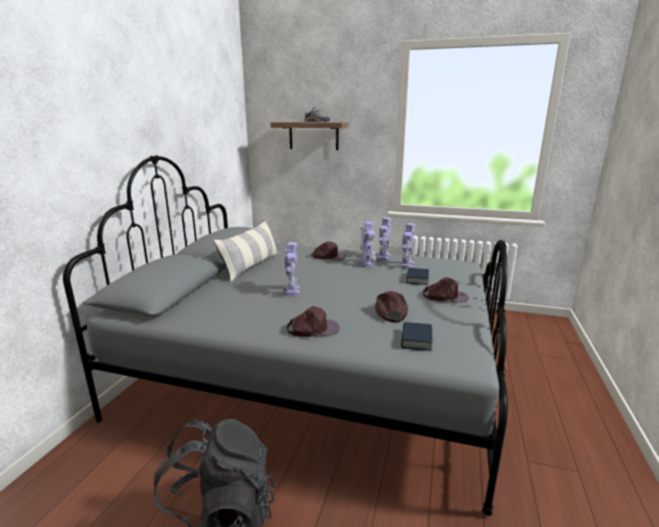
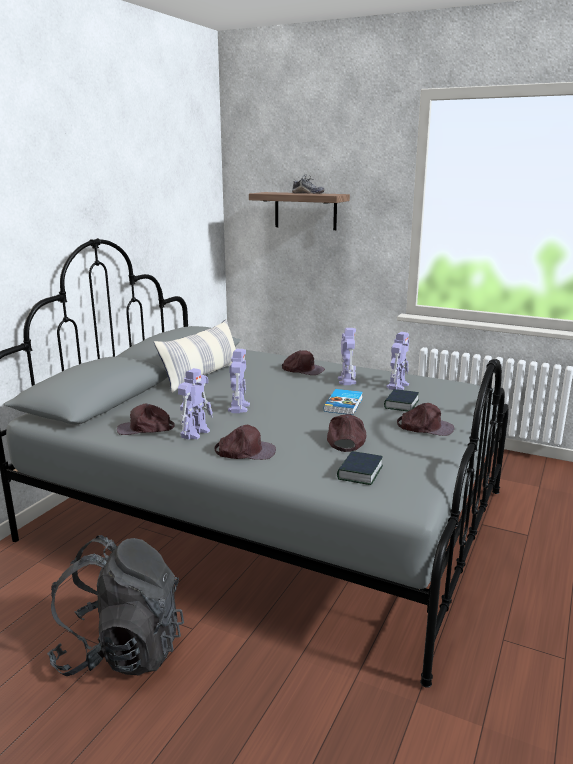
camera: 10 degrees right, 0 degrees up
toy robot [376,217,391,260] -> toy robot moved to [178,368,213,439]
none -> brown cap [117,403,175,435]
none -> book [324,389,363,415]

